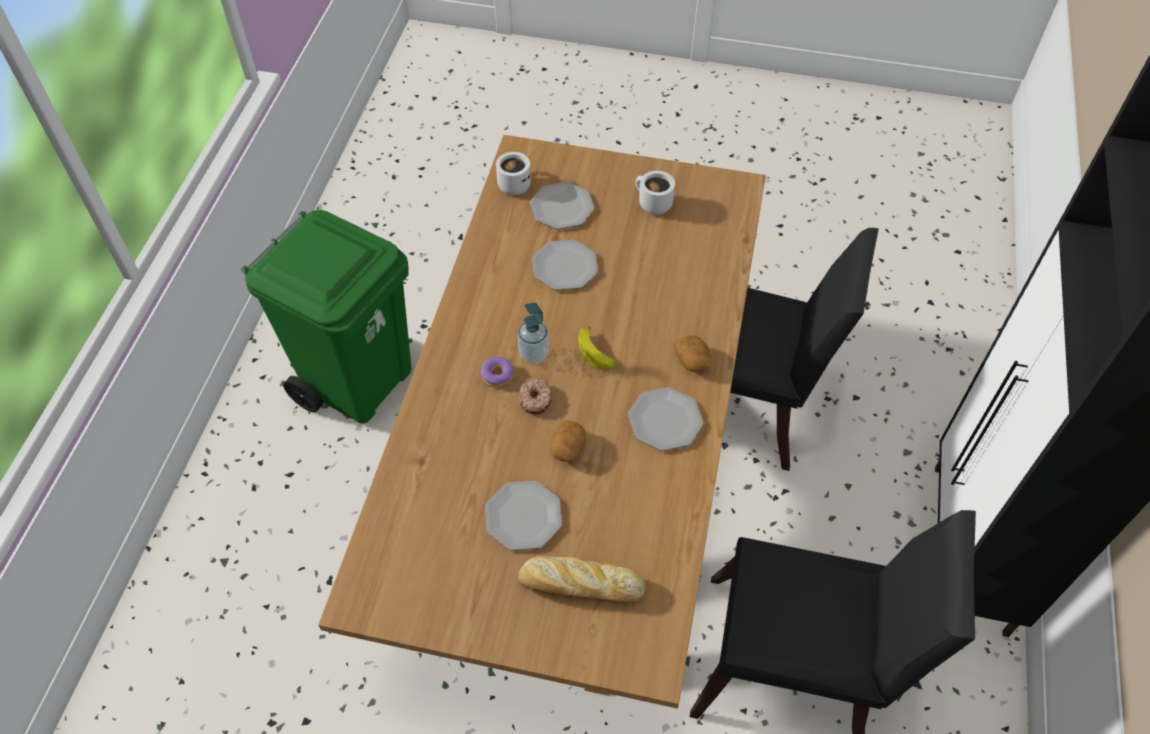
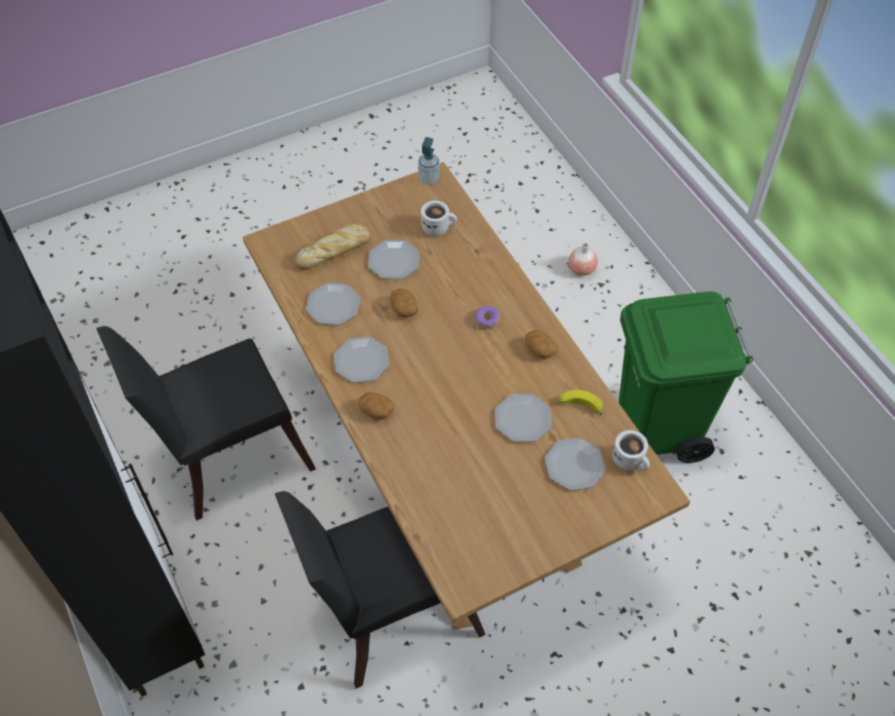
camera: 140 degrees right, 0 degrees up
soap dispenser [518,303,549,363] -> soap dispenser moved to [418,137,440,185]
donut [518,377,552,414] -> none
banana [579,327,617,370] -> banana moved to [558,390,603,415]
white mug [635,171,675,215] -> white mug moved to [421,201,457,236]
none -> plate [306,283,361,325]
none -> potato [525,330,558,359]
none -> vase [569,243,598,275]

